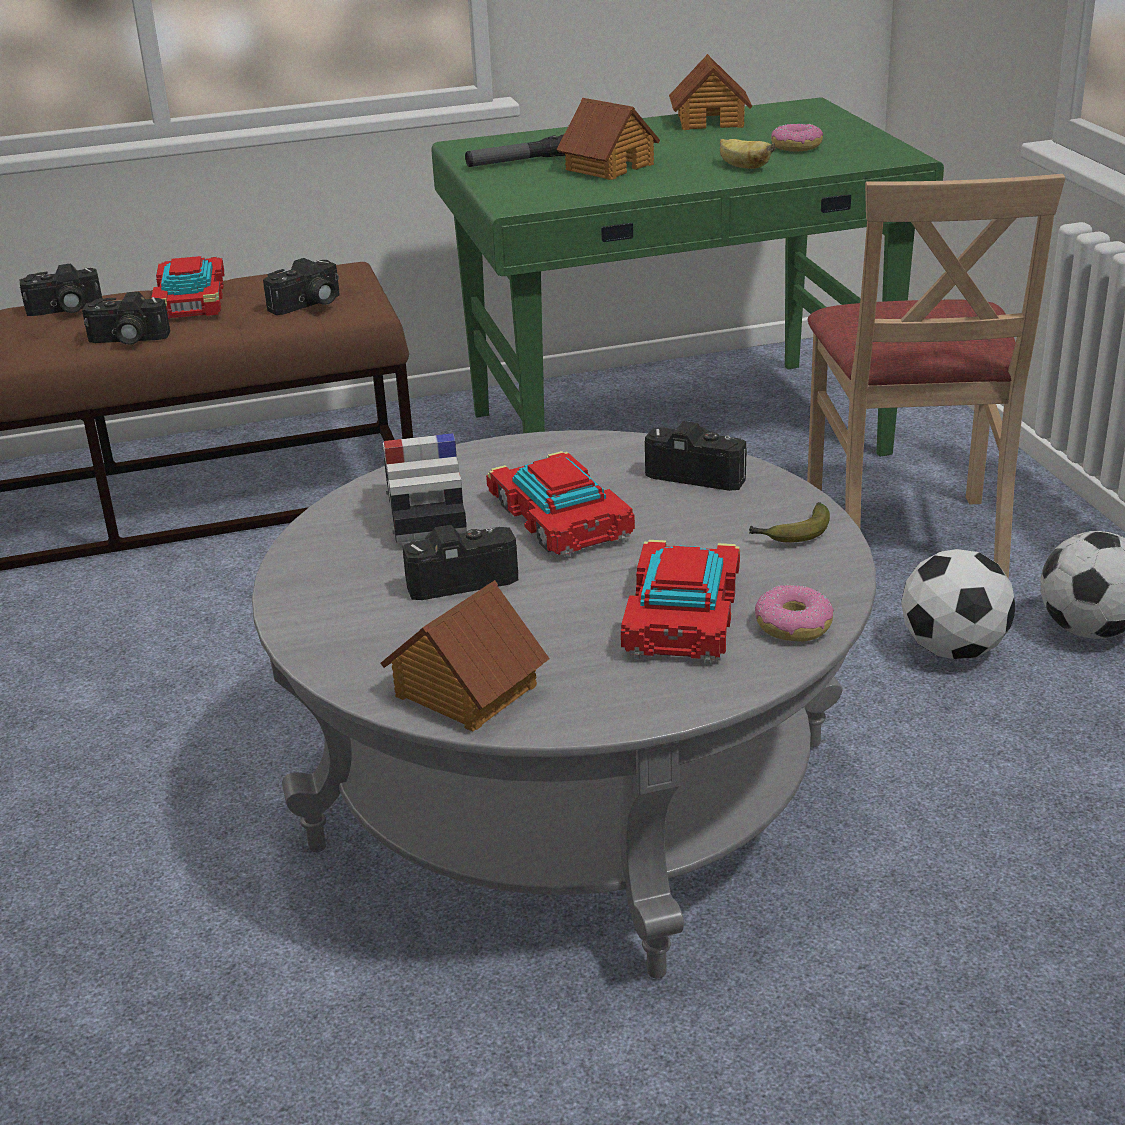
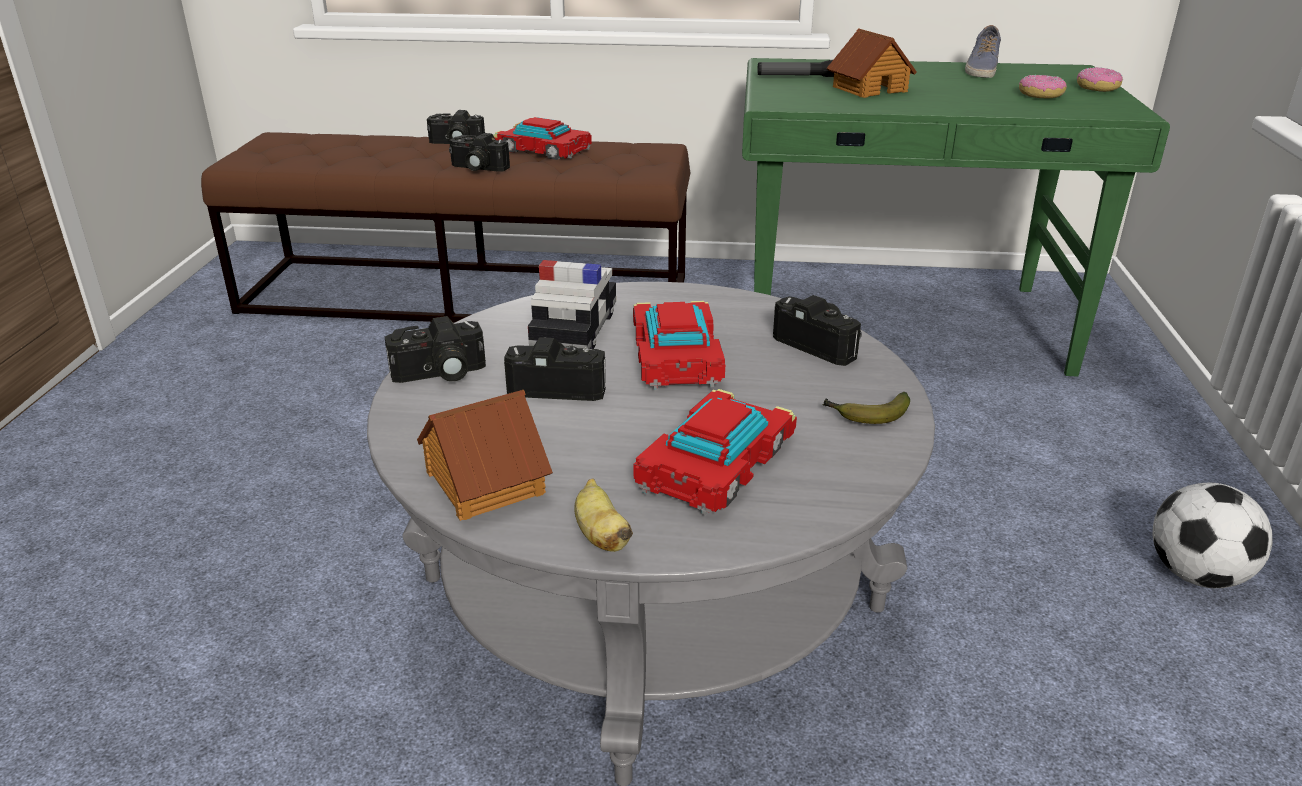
camera: 20 degrees right, 0 degrees up
toy car [151,256,225,319] -> toy car turned 105 degrees clockwise [493,117,592,160]
camera [263,258,340,315] -> camera moved to [385,316,486,383]
toy house [669,54,752,130] -> shoe [965,25,1001,78]
banana [720,139,775,169] -> banana moved to [574,478,633,552]
donut [755,585,834,642] -> donut moved to [1077,67,1123,92]
beige chair [807,174,1065,579] -> none
football [901,549,1016,659] -> none

